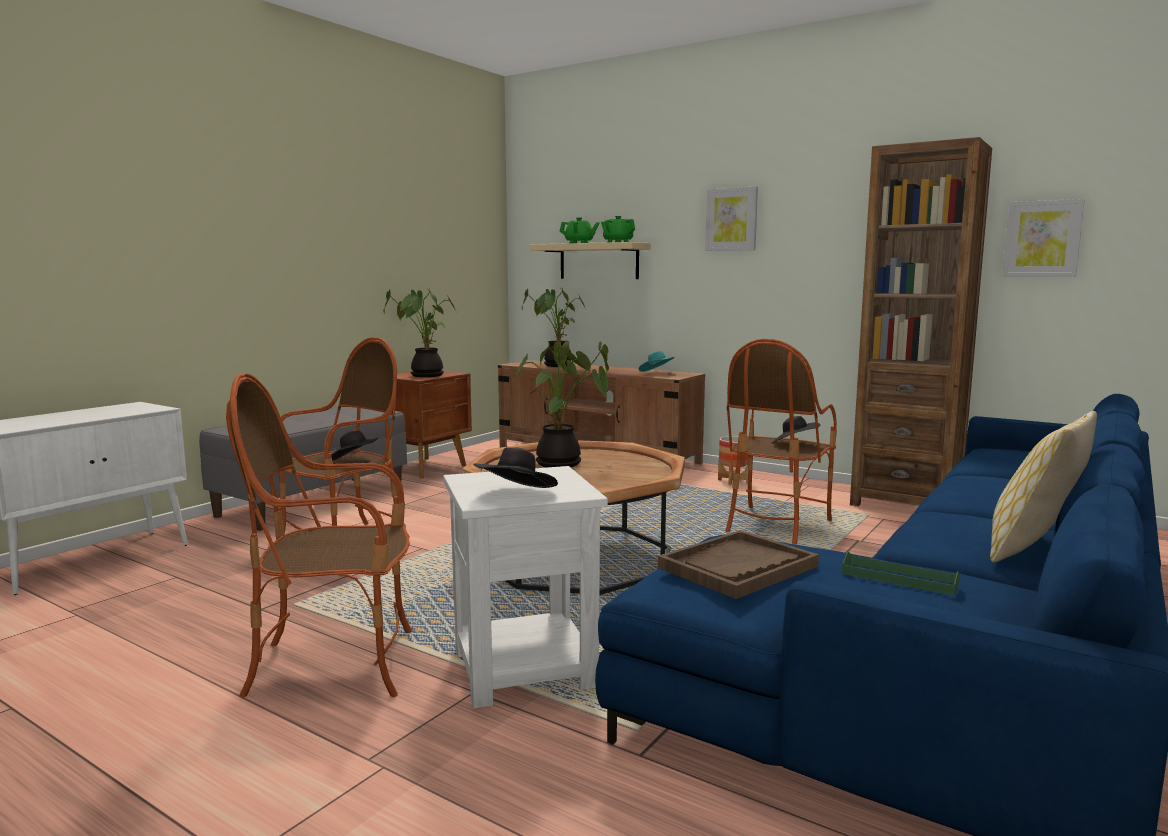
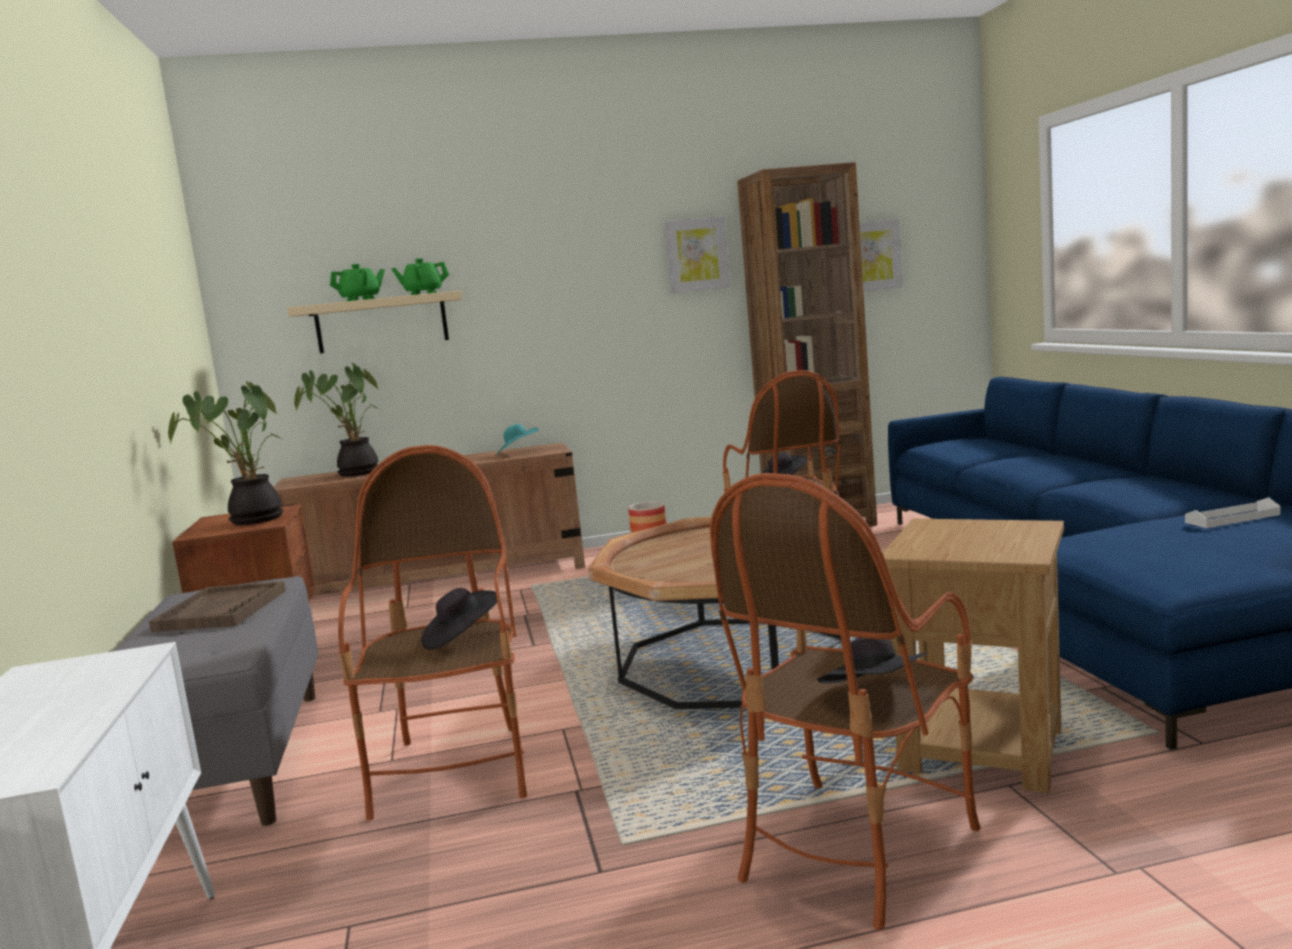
camera: 45 degrees left, 0 degrees up
white side table [443,466,608,709] -> brown side table [883,519,1064,793]
black hat [473,447,558,488] -> black hat moved to [817,637,927,683]
potted plant [514,340,609,468] -> none
brown tray [658,530,819,599] -> brown tray moved to [149,581,286,632]
picture [705,186,758,251] -> picture moved to [664,216,730,294]
green tray [842,552,960,595] -> white tray [1185,497,1280,528]
pillow [990,411,1097,563] -> none

